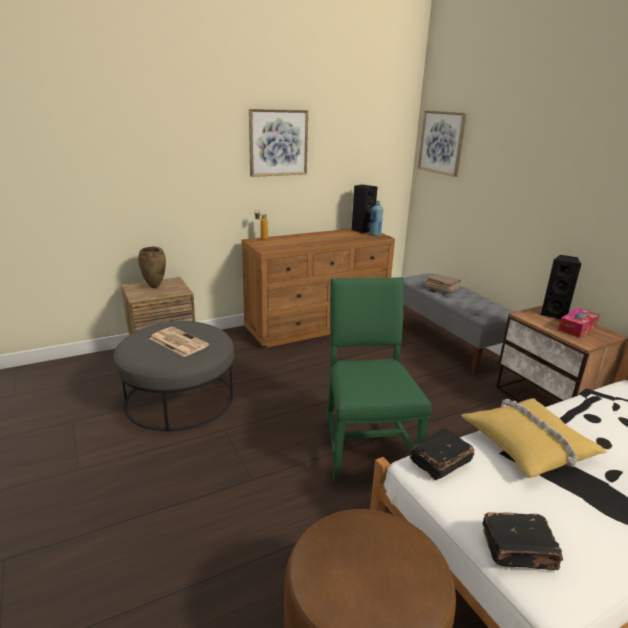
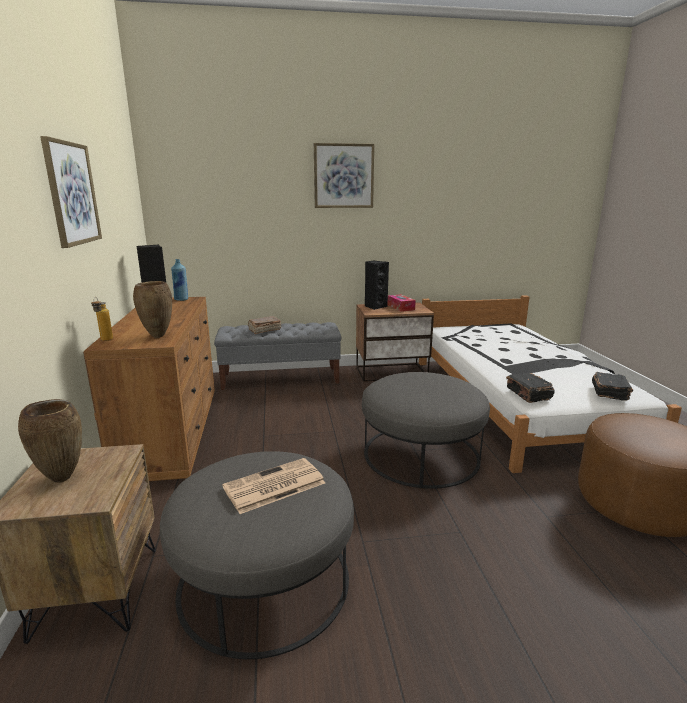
camera: 70 degrees left, 5 degrees down
green chair [326,277,432,483] -> grey ottoman [362,372,490,489]
picture [418,111,467,177] -> picture moved to [314,143,374,208]
yellow pillow [461,398,607,478] -> none
none -> brown vase [133,281,172,338]

